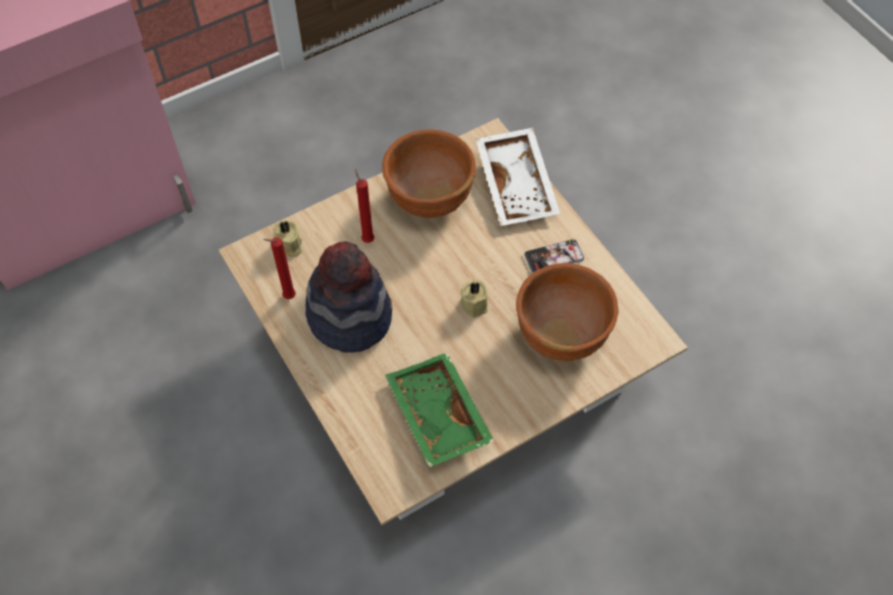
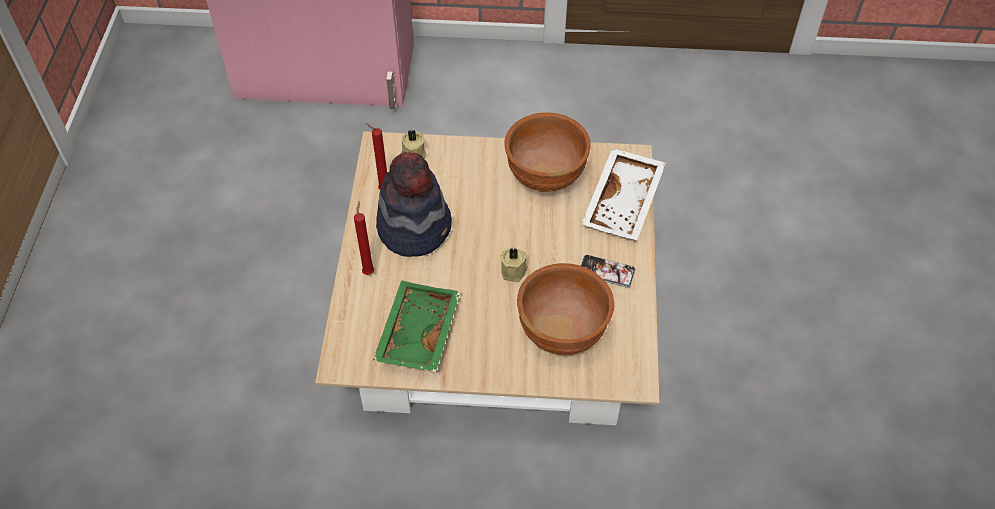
camera: 35 degrees right, 5 degrees down
red candle [355,169,374,243] -> red candle moved to [354,202,374,275]

